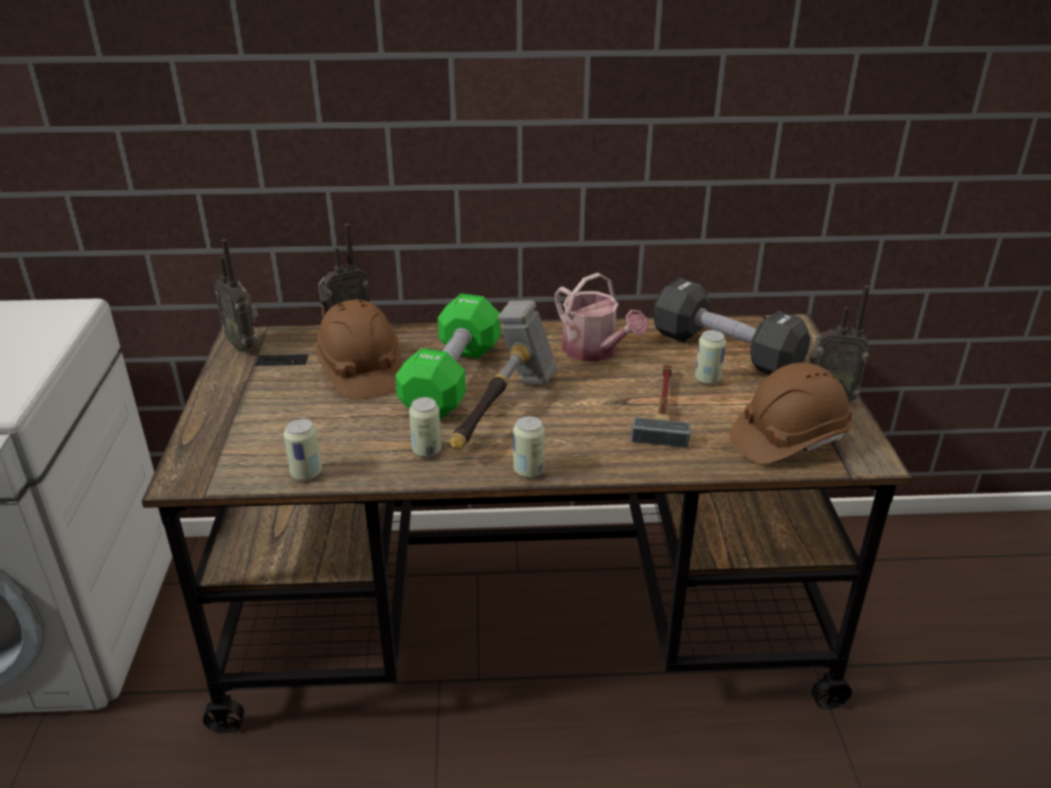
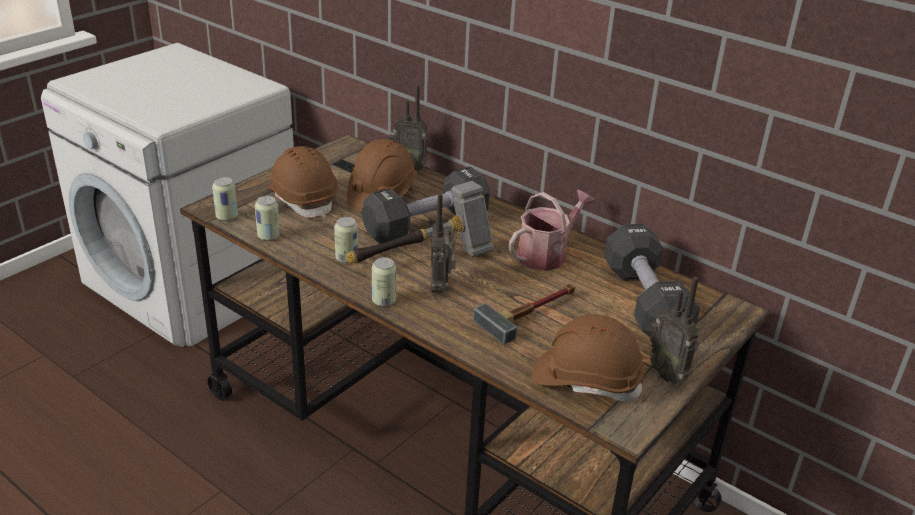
camera: 40 degrees right, 0 degrees up
radio [214,239,258,351] -> radio moved to [431,193,455,293]
green dumbbell [395,294,501,419] -> black dumbbell [362,167,490,244]
watering can [555,273,648,361] -> watering can turned 135 degrees counterclockwise [509,190,595,271]
can [695,330,726,385] -> can moved to [212,177,238,221]
none -> brown hard hat [266,146,338,218]

